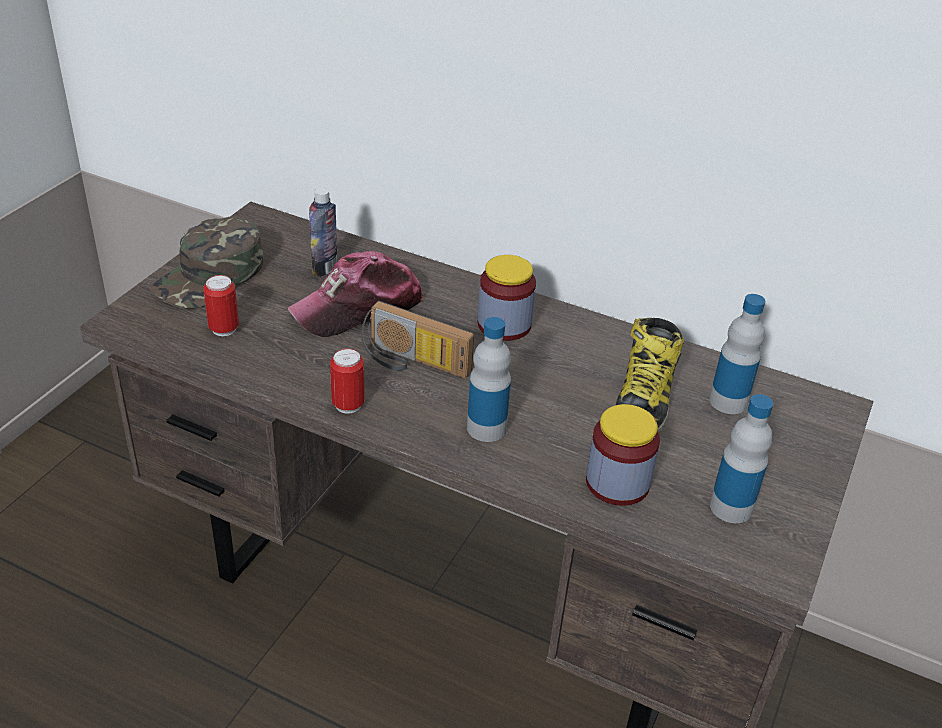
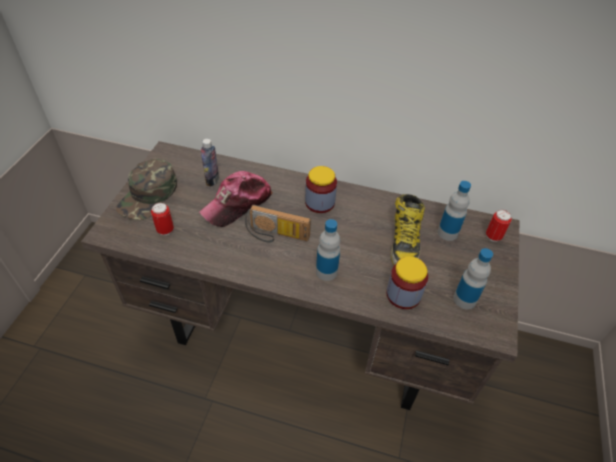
camera: 10 degrees left, 10 degrees up
can [330,348,365,414] -> can moved to [486,210,512,242]

